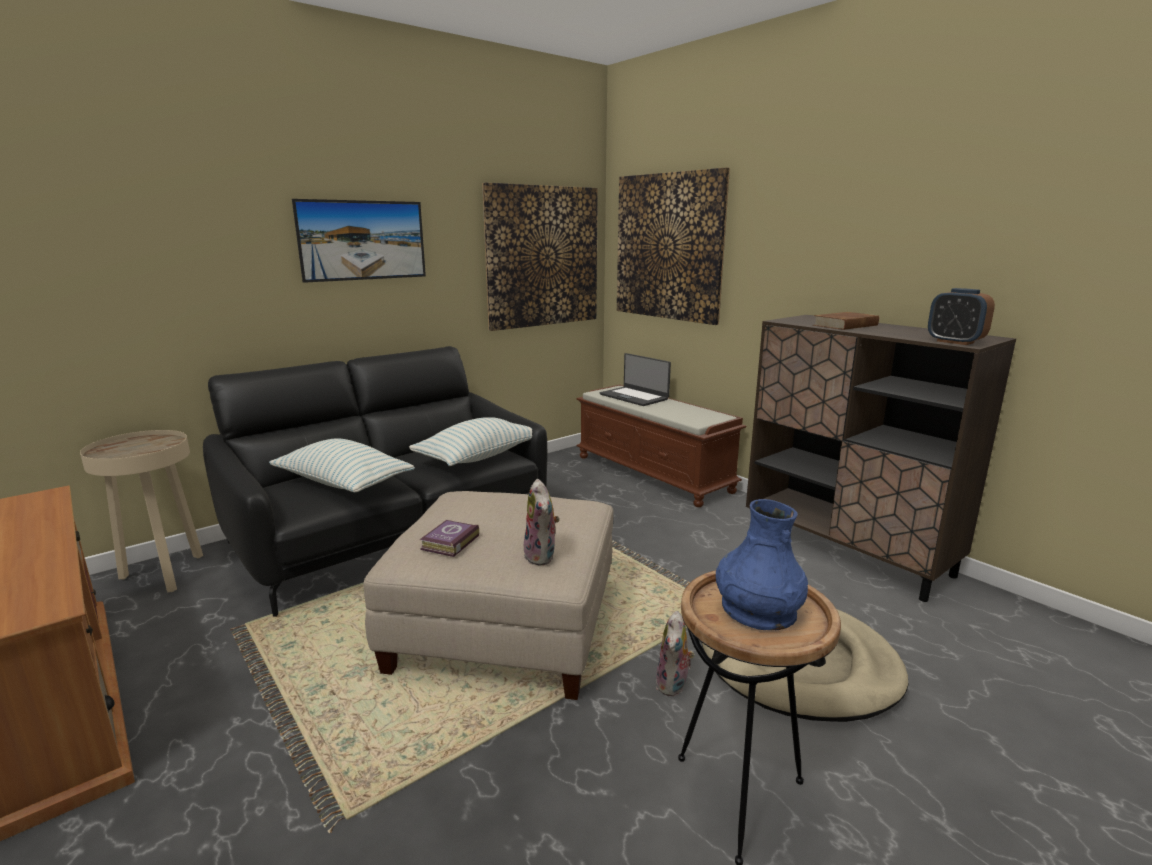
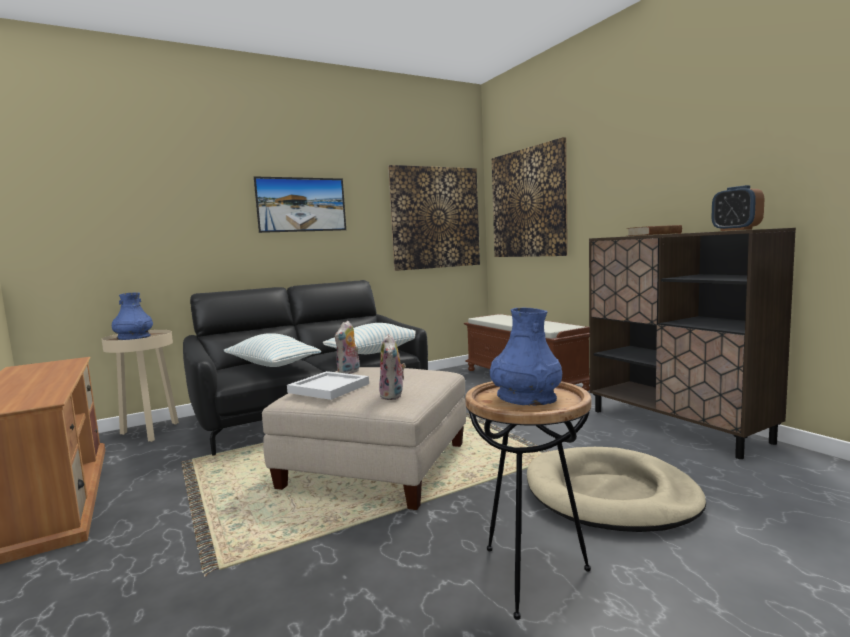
camera: 10 degrees right, 10 degrees down
book [420,520,479,557] -> white tray [287,371,369,400]
laptop [600,353,671,406] -> none
plush toy [656,611,695,697] -> plush toy moved to [335,321,360,374]
none -> blue vase [112,292,153,340]

